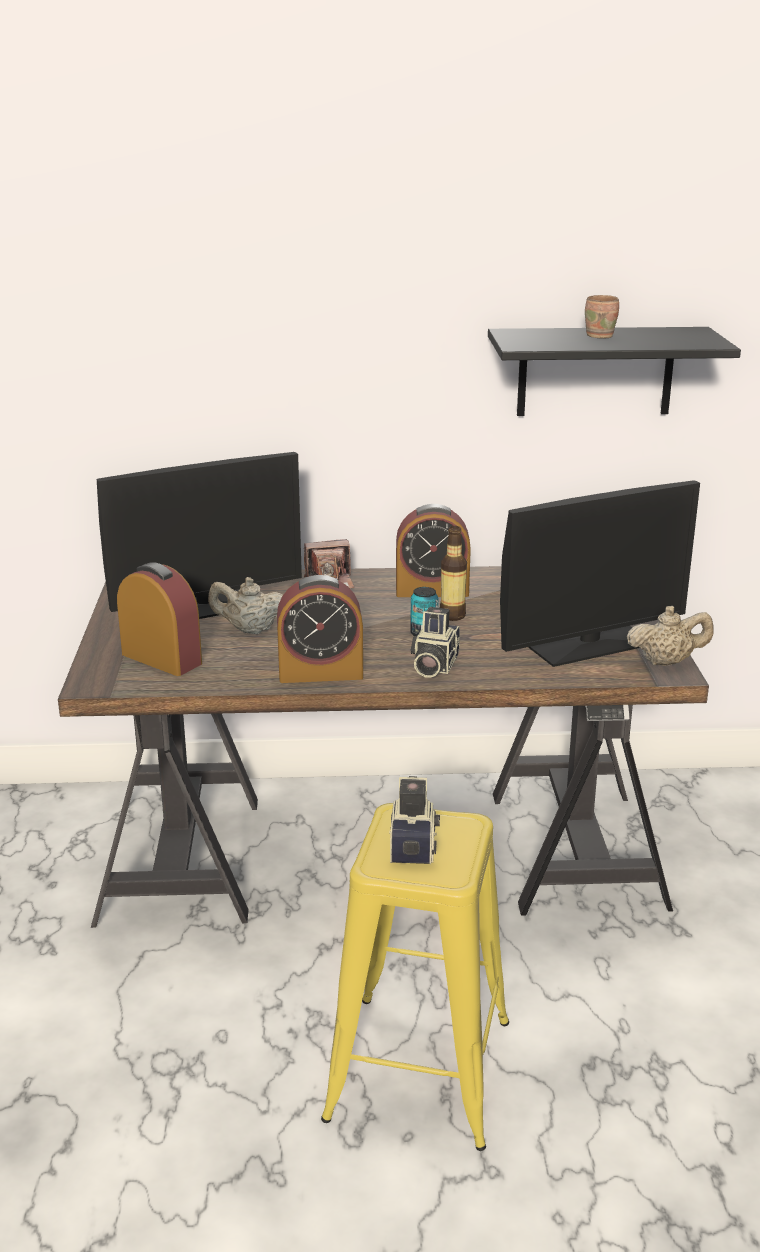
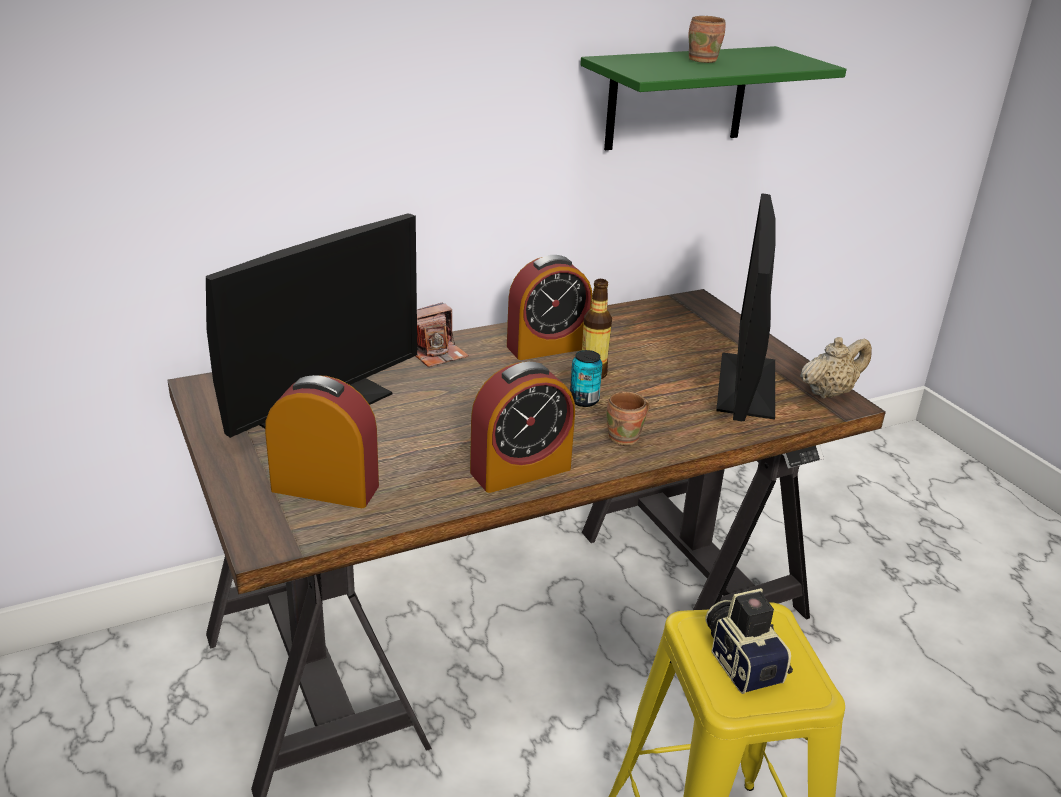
camera: 25 degrees left, 5 degrees up
beige teapot [208,577,283,634] -> none
camera [410,607,460,678] -> brown mug [606,391,650,446]
black shelf [488,327,741,416] -> green shelf [580,46,847,150]
monitor [500,480,700,667] -> monitor turned 150 degrees clockwise [716,193,775,421]

